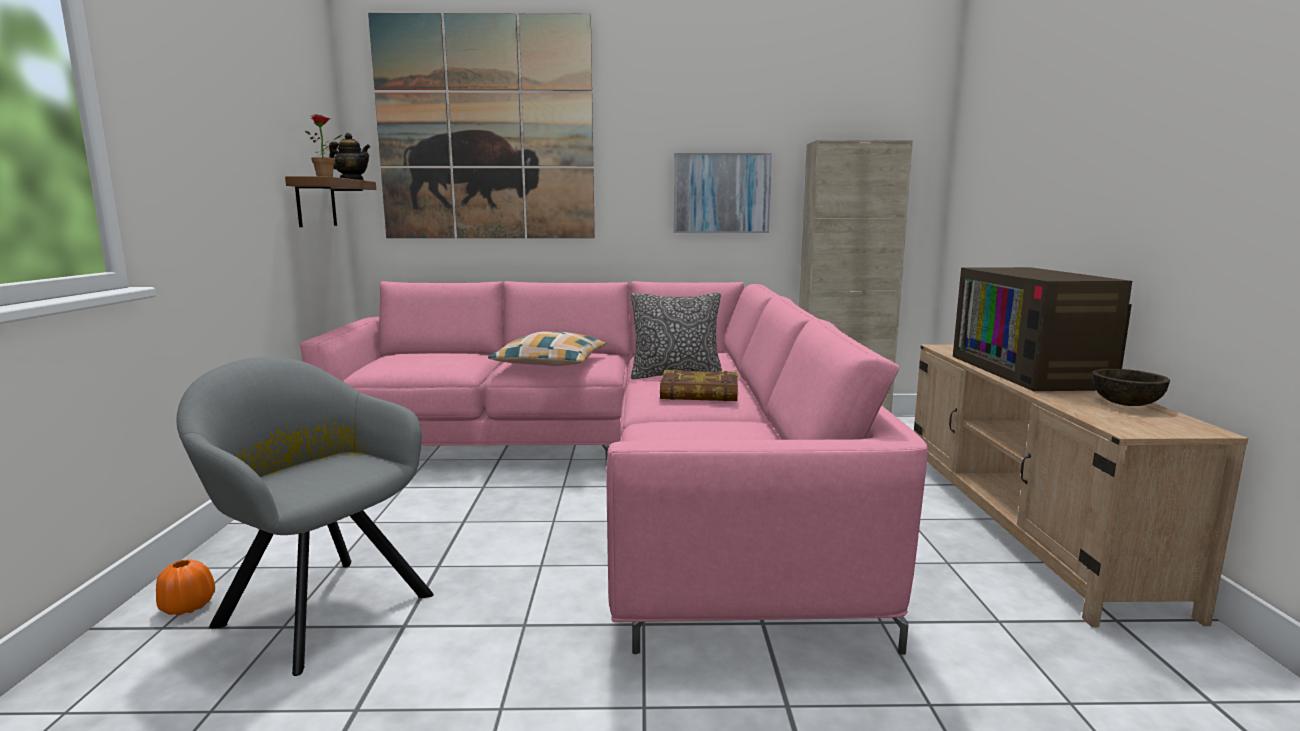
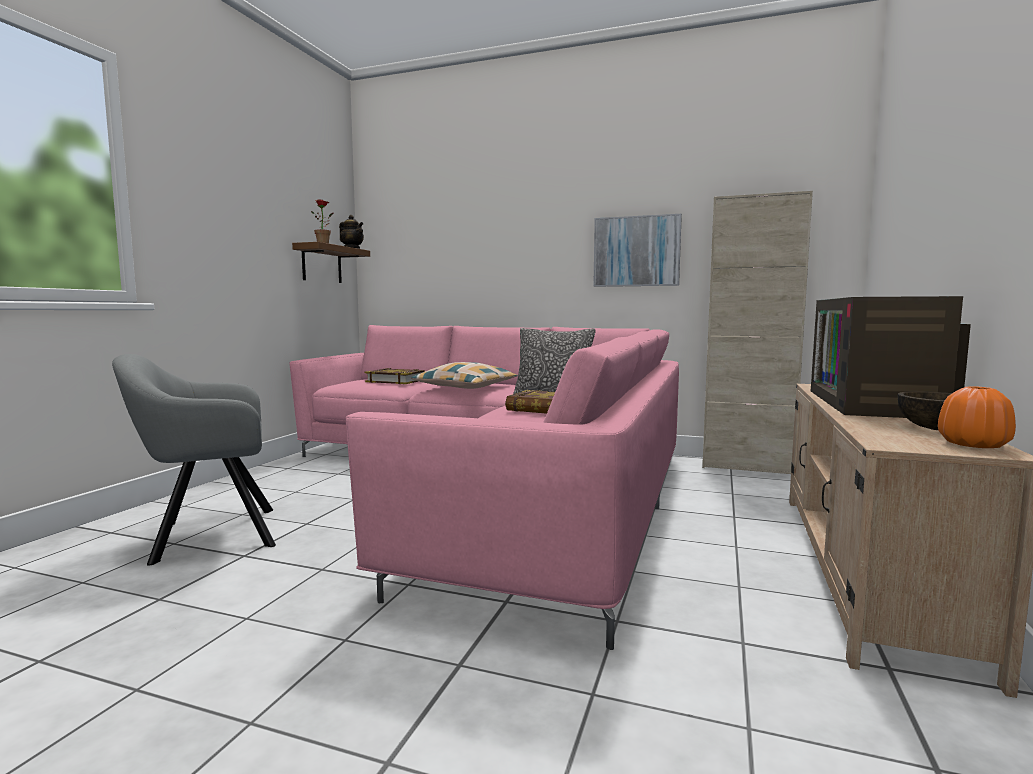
camera: 20 degrees right, 5 degrees down
orange vase [156,559,215,615] -> orange vase moved to [938,386,1016,448]
grey armchair [176,357,434,676] -> grey armchair turned 75 degrees counterclockwise [112,354,276,566]
picture [368,13,595,238] -> none
none -> book [365,368,425,384]

